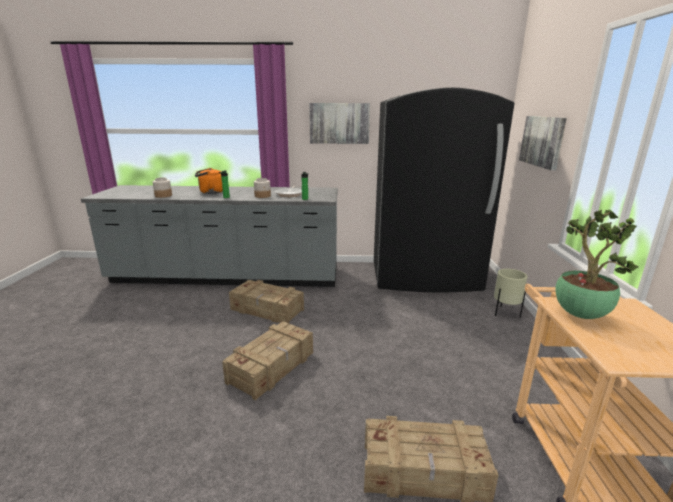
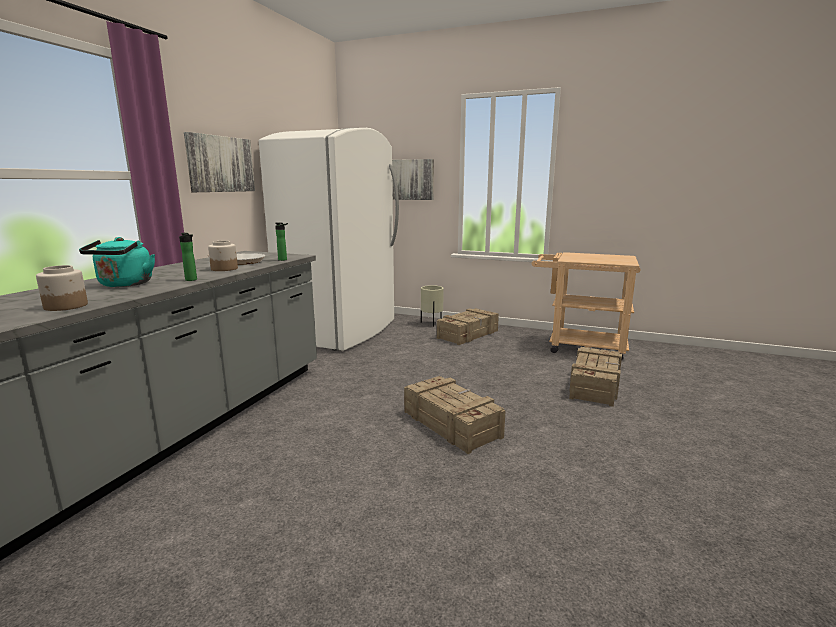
camera: 70 degrees left, 5 degrees down
orange kettle [195,168,223,194] -> turquoise kettle [79,237,155,287]
crate [229,280,304,323] -> crate moved to [437,308,499,345]
black fridge [374,88,515,293] -> white fridge [259,128,399,351]
potted plant [555,209,638,319] -> none

